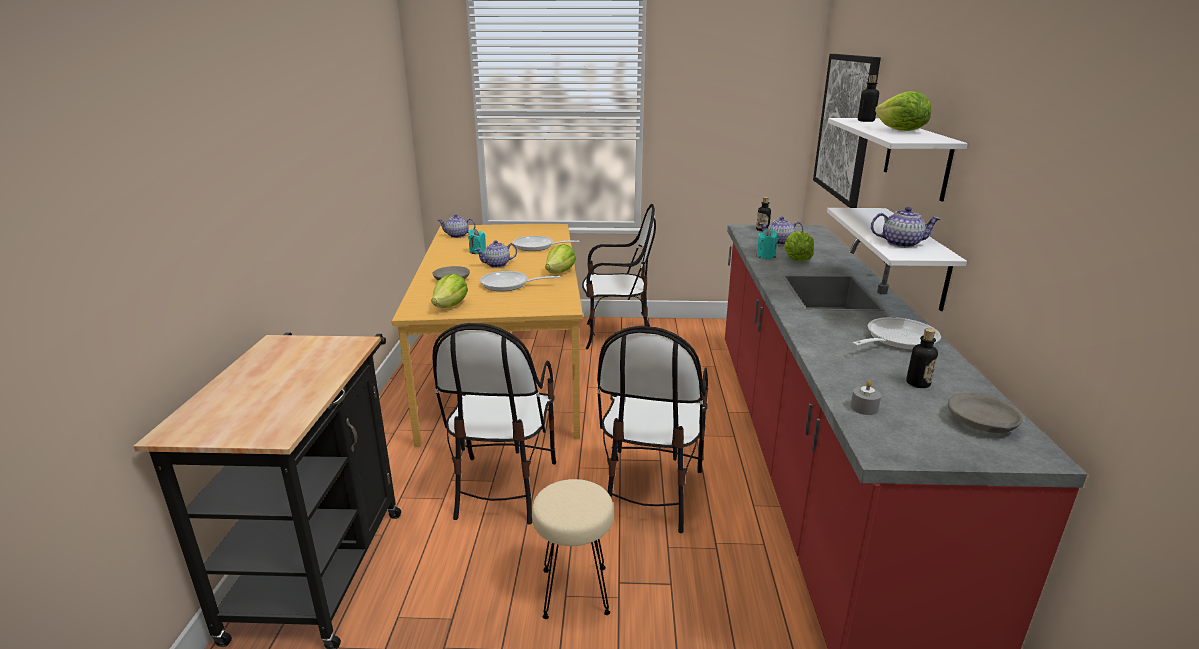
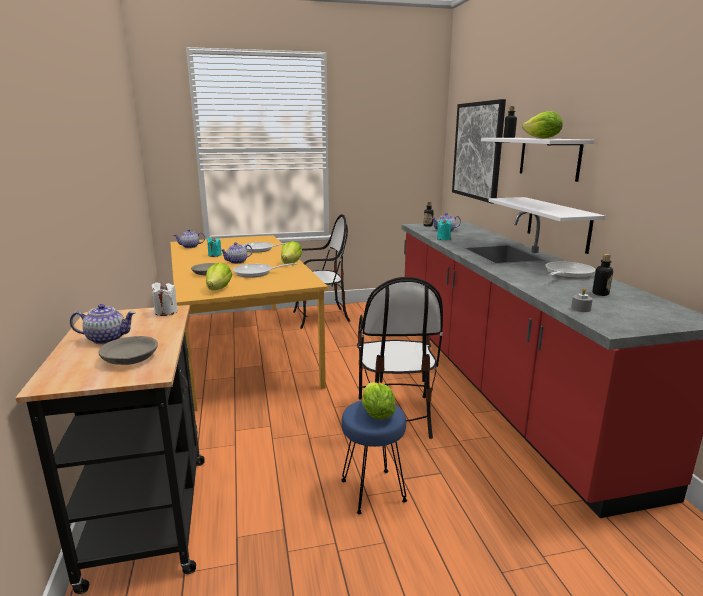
camera: 15 degrees left, 5 degrees down
chair [432,323,556,525] -> none
beige stool [532,479,614,619] -> blue stool [341,400,407,514]
lettuce [784,231,814,262] -> lettuce moved to [362,382,396,419]
teapot [871,207,941,248] -> teapot moved to [70,304,136,344]
grey bowl [948,393,1023,433] -> grey bowl moved to [99,336,158,365]
none -> white candle [151,282,178,316]

